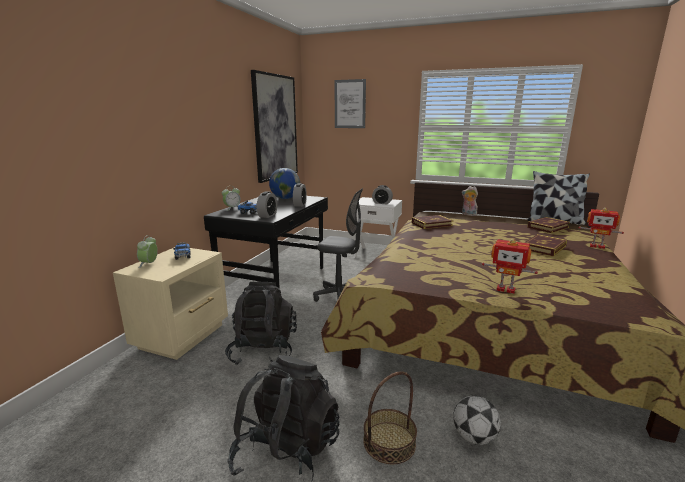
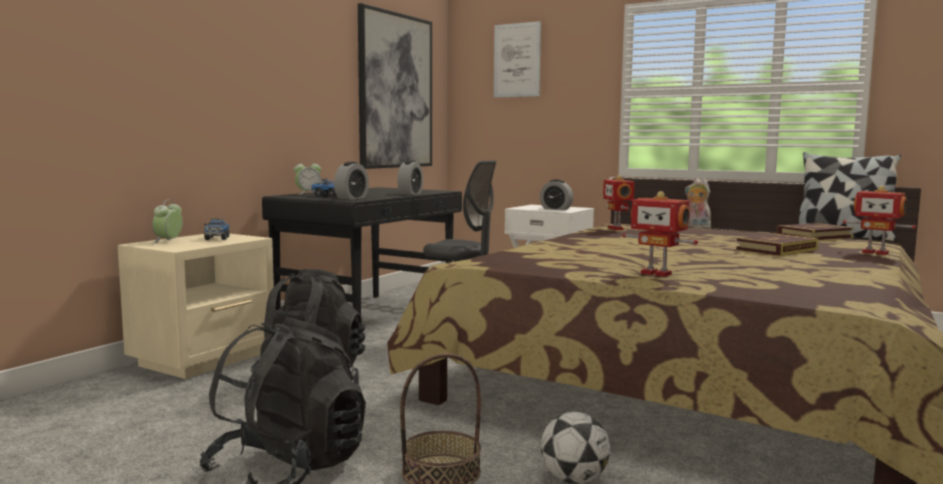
camera: 10 degrees right, 10 degrees down
globe [269,168,300,199] -> none
book [412,215,453,229] -> toy robot [603,175,635,230]

